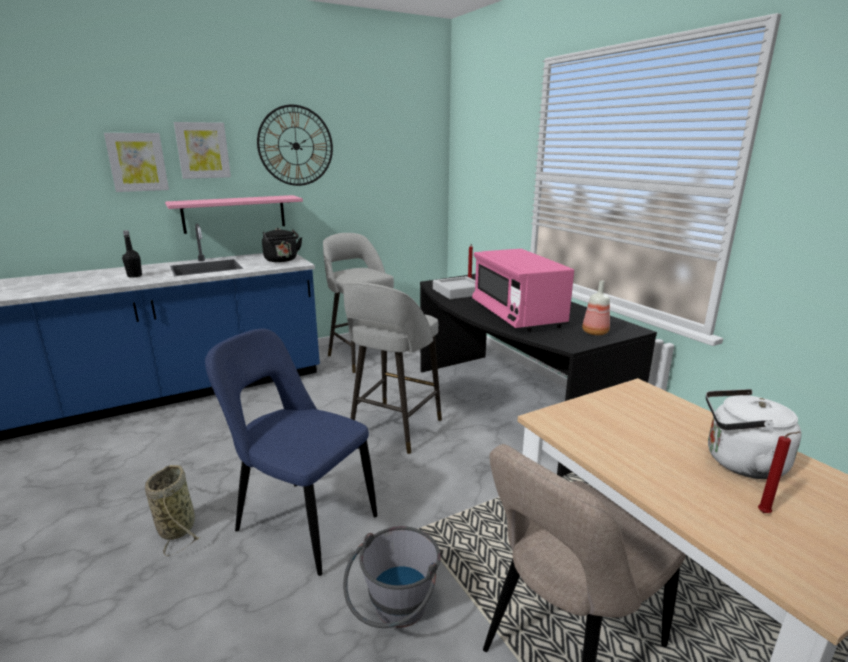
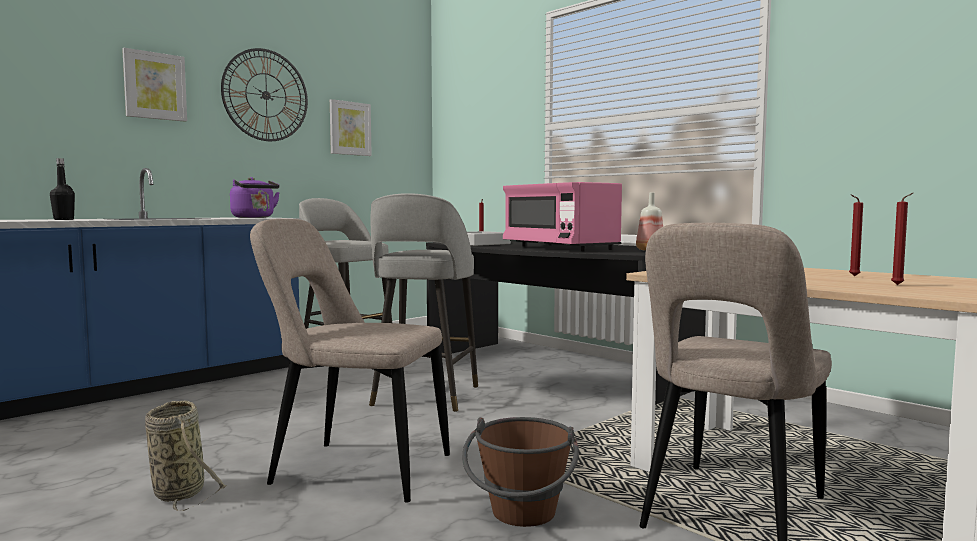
camera: 15 degrees left, 15 degrees down
picture [104,133,169,192] -> picture moved to [330,99,372,156]
pink shelf [165,195,303,234] -> none
blue chair [205,328,377,576] -> beige chair [250,219,450,503]
black kettle [262,228,302,262] -> purple kettle [230,177,280,218]
grey bucket [343,526,441,628] -> brown bucket [462,417,579,527]
white kettle [706,389,802,479] -> red candle [849,194,863,276]

